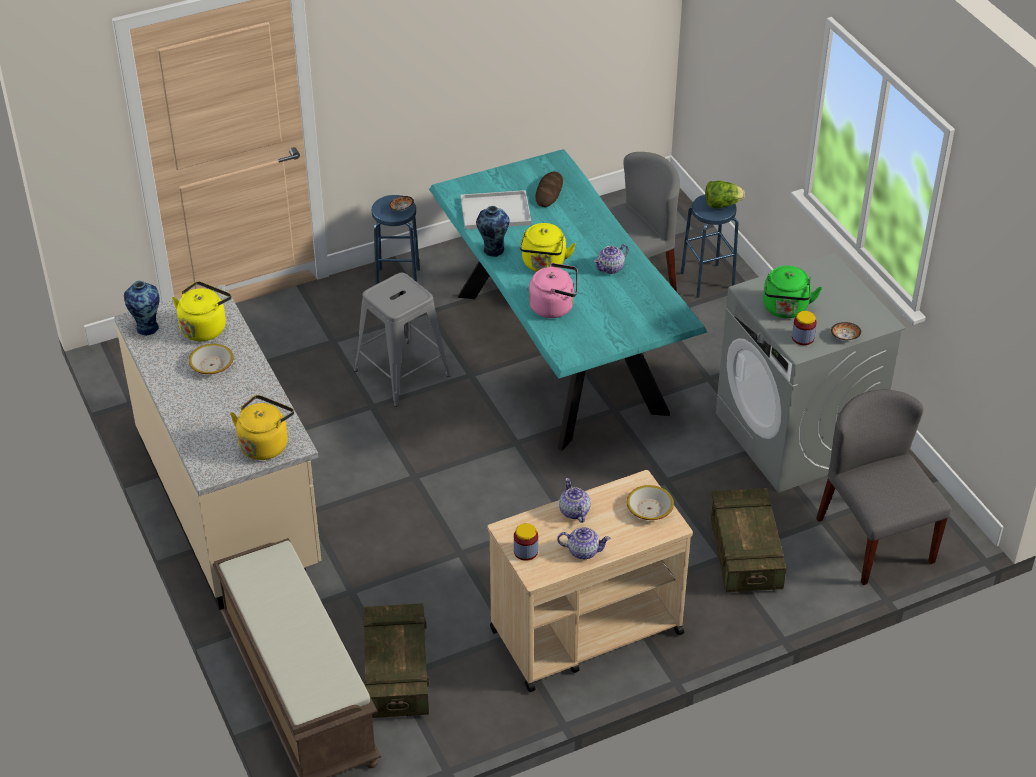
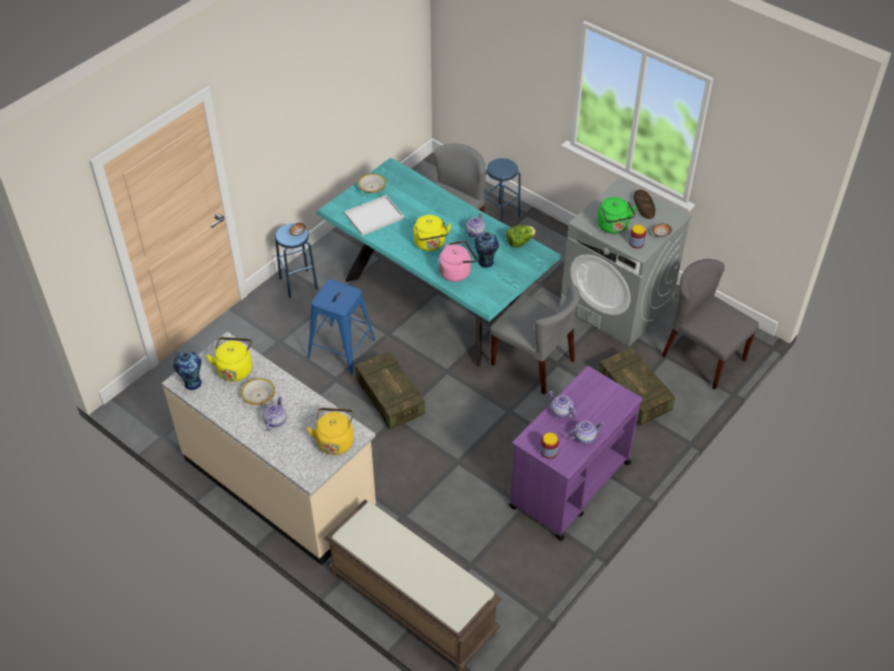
camera: 25 degrees left, 5 degrees up
grey stool [354,273,450,407] -> blue stool [308,280,375,374]
crate [363,603,430,718] -> crate moved to [355,351,425,429]
vase [476,206,510,257] -> vase moved to [474,232,499,268]
beige cart [488,470,693,692] -> purple cart [509,366,642,541]
bread [535,172,563,207] -> bread moved to [634,190,655,219]
bowl [627,485,674,520] -> bowl moved to [358,174,386,193]
lettuce [705,181,745,209] -> lettuce moved to [506,225,536,248]
none -> teapot [263,397,286,431]
none -> grey chair [490,285,580,395]

